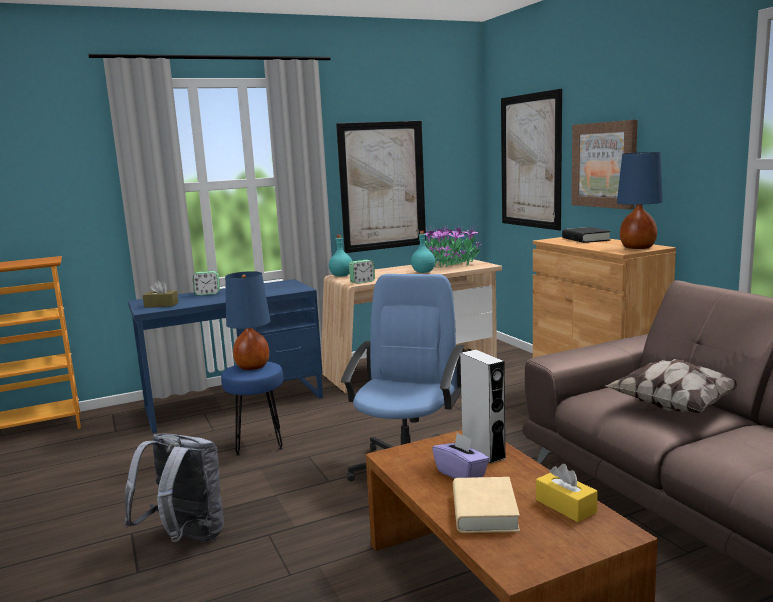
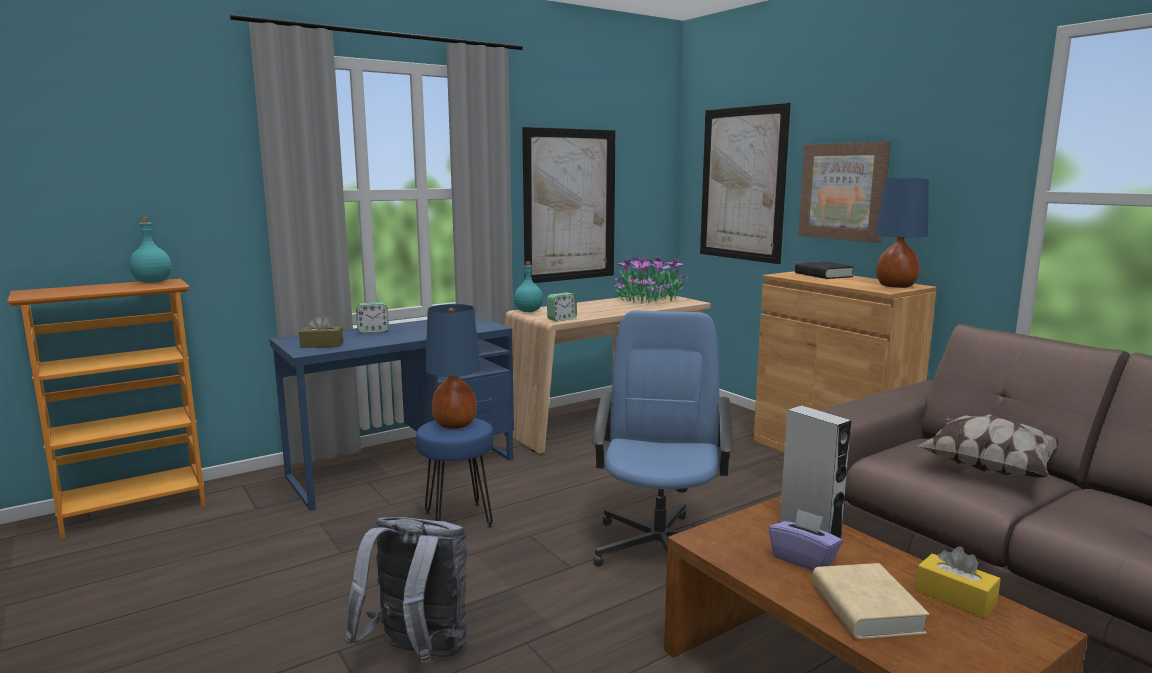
camera: 10 degrees left, 0 degrees up
turquoise bottle [411,231,435,273] -> turquoise bottle moved to [129,217,172,283]

